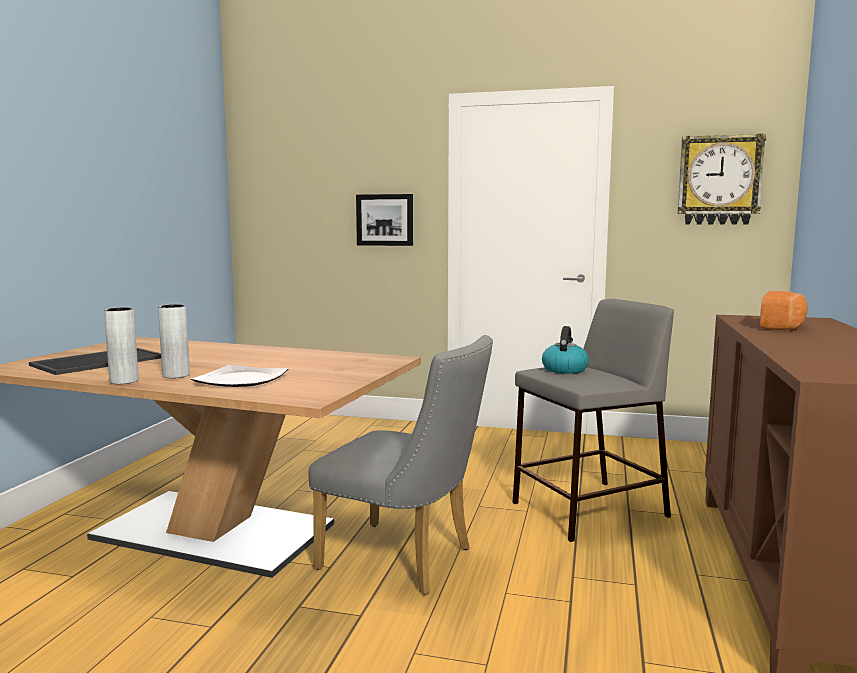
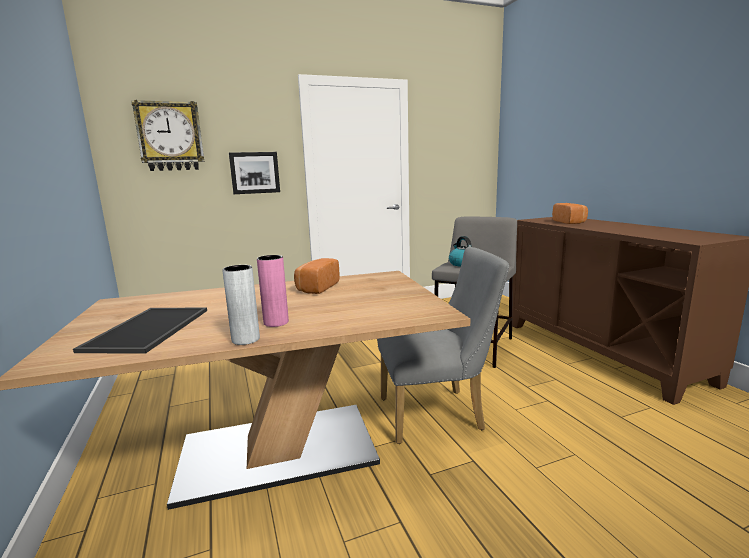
camera: 35 degrees left, 5 degrees up
grey vase [158,304,190,378] -> pink vase [257,255,289,327]
plate [191,365,288,387] -> none
wall clock [678,134,766,225] -> wall clock moved to [132,100,204,171]
none -> bread [294,258,339,294]

